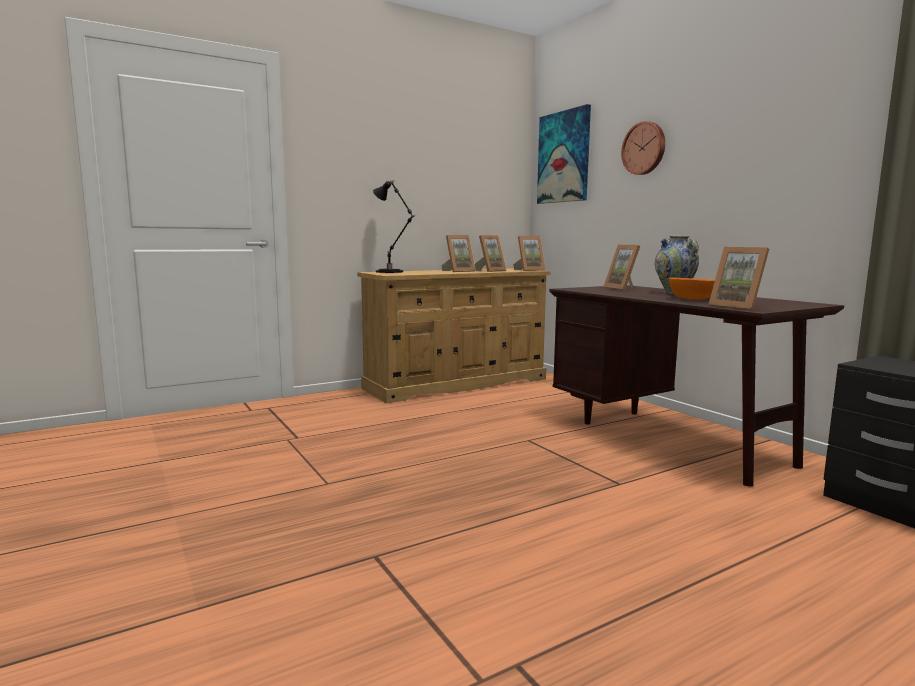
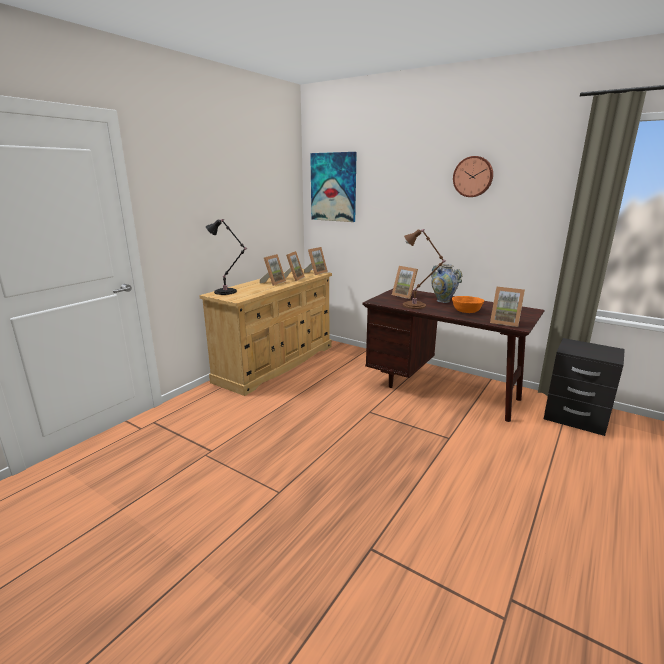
camera: 25 degrees left, 10 degrees up
wall clock [621,121,665,175] -> wall clock moved to [453,156,493,197]
none -> brown table lamp [403,229,445,309]

